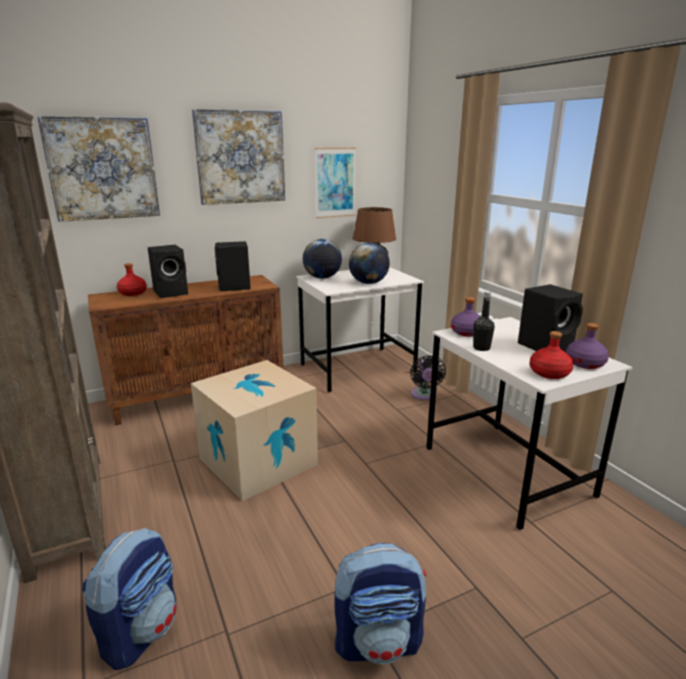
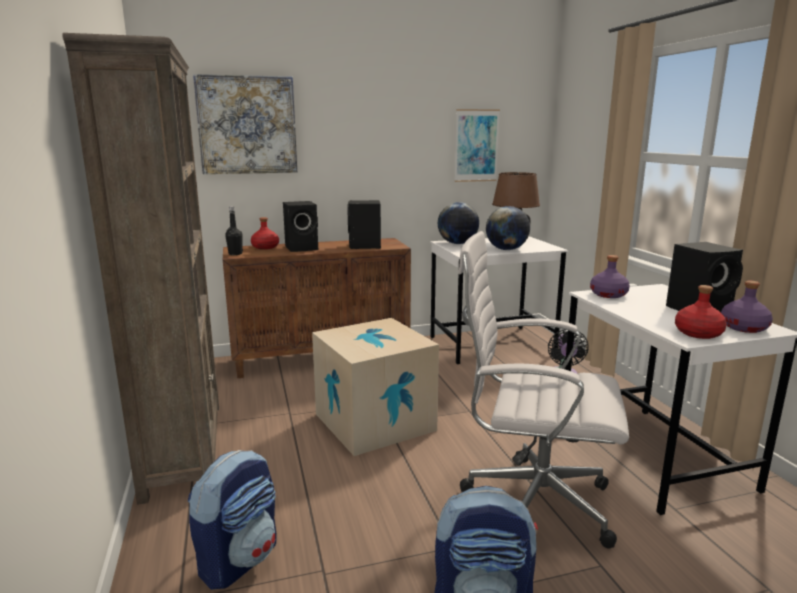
camera: 10 degrees right, 5 degrees down
picture [192,109,285,205] -> none
black bottle [473,291,495,351] -> black bottle moved to [225,206,243,255]
none -> white office chair [458,231,629,549]

